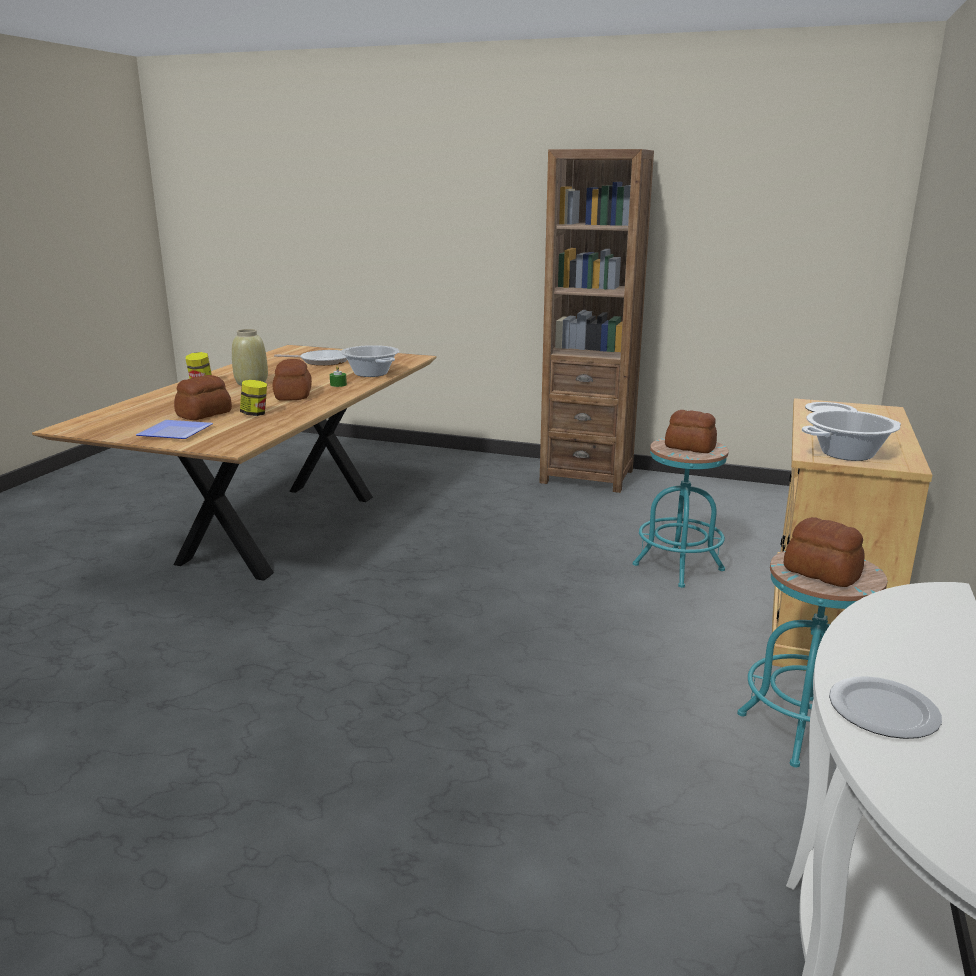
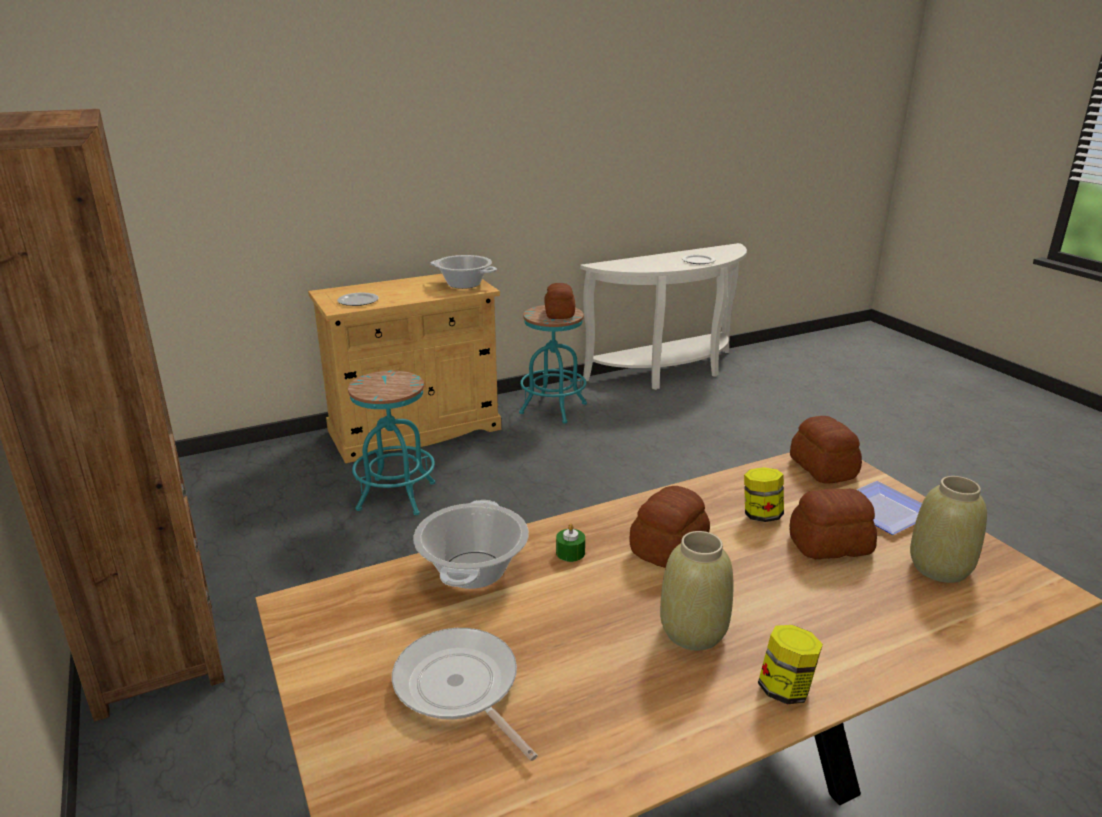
camera: 135 degrees left, 5 degrees up
bread [665,410,717,453] -> bread moved to [790,416,862,484]
none -> beige vase [910,476,987,583]

